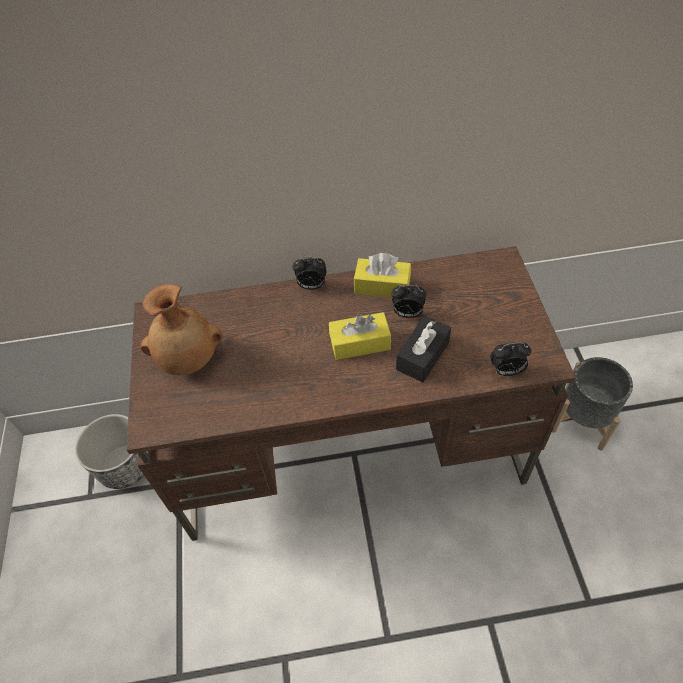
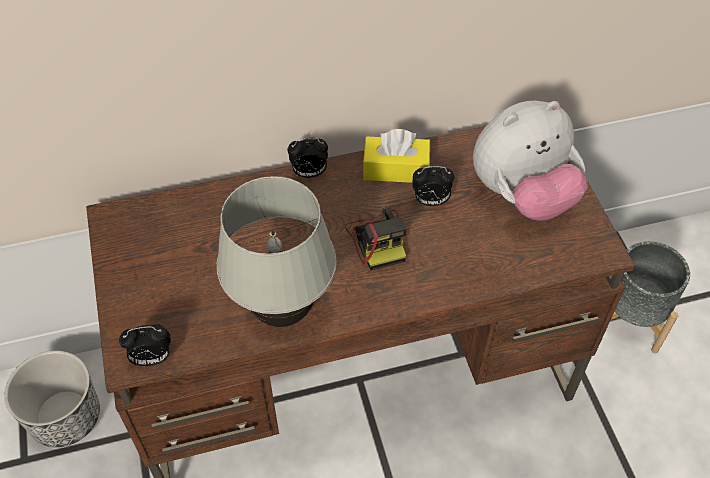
camera: 10 degrees left, 0 degrees up
brown vase [141,284,222,375] -> none
yellow tissue box [329,312,391,360] -> camera [345,206,406,270]
black tissue box [396,316,451,382] -> none
alarm clock [490,342,531,376] -> alarm clock moved to [119,324,171,366]
none -> white table lamp [217,176,337,327]
none -> plush toy [473,101,588,221]

